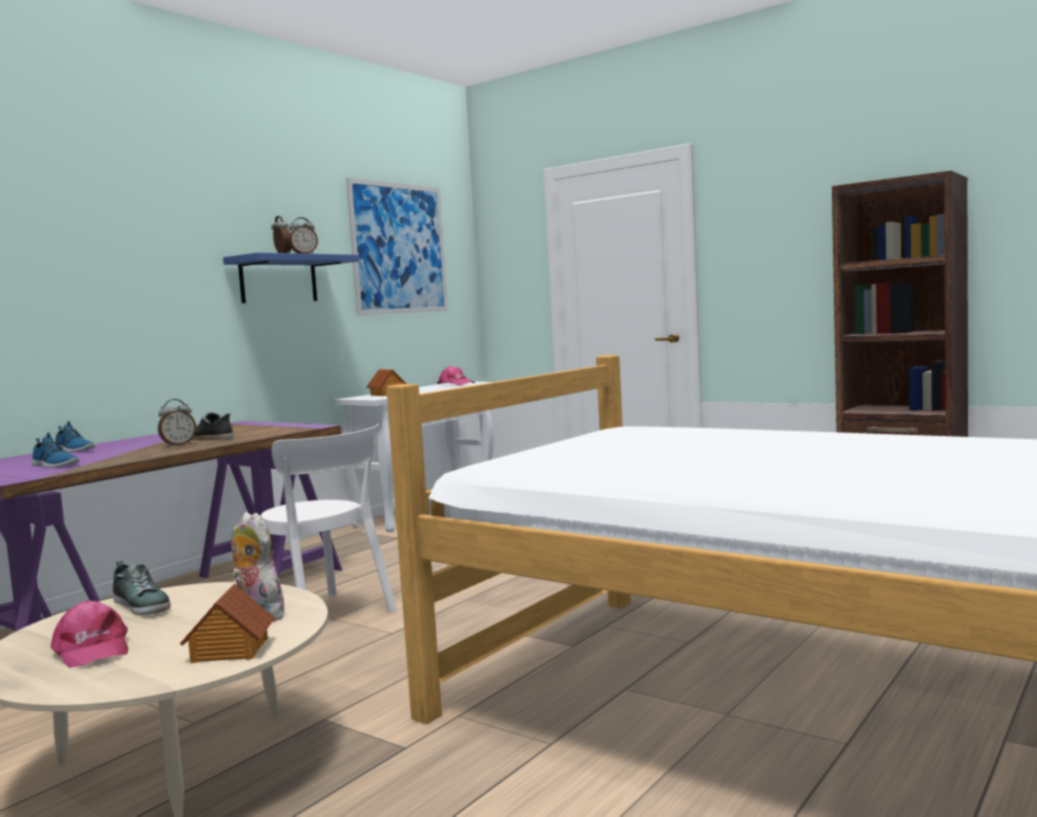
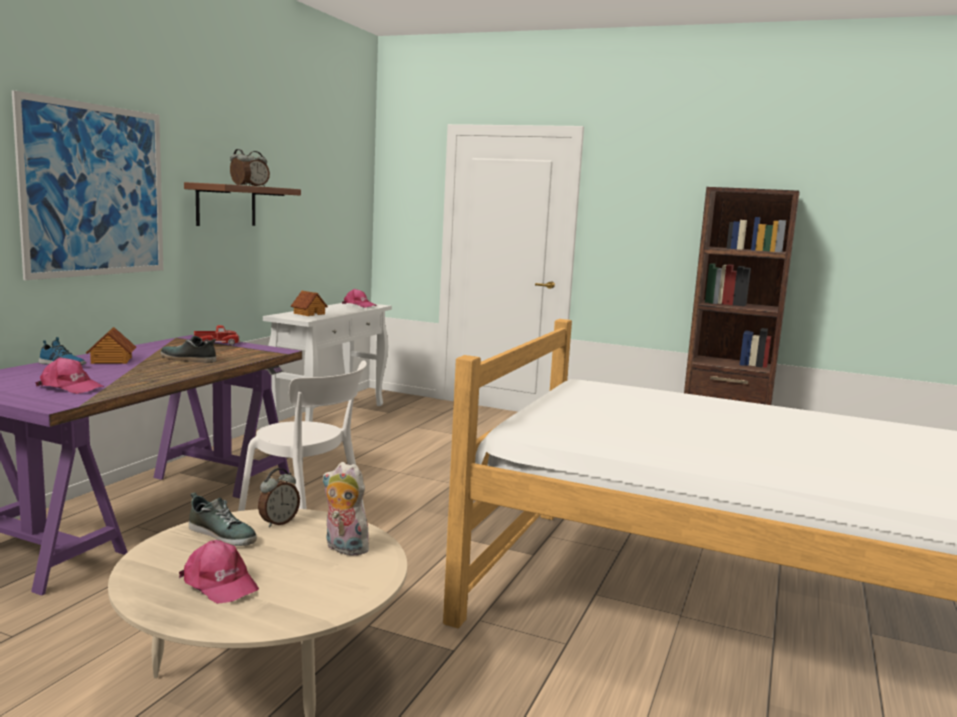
camera: 15 degrees left, 5 degrees up
shoe [32,432,79,468] -> pink cap [35,357,104,394]
alarm clock [158,399,196,447] -> alarm clock moved to [258,468,300,527]
toy house [180,584,275,663] -> toy house moved to [86,327,136,364]
blue shelf [223,252,359,303] -> brown shelf [184,182,301,226]
picture [346,178,448,315] -> picture moved to [12,90,163,280]
none -> toy truck [194,325,240,346]

